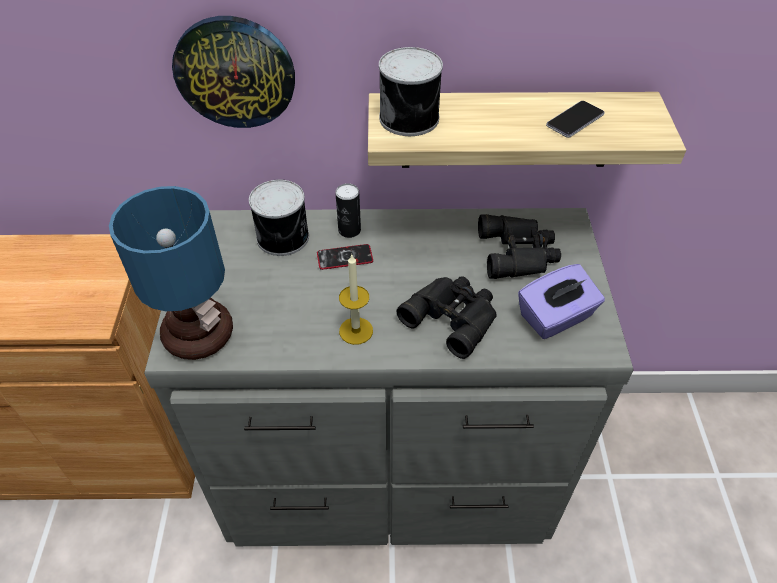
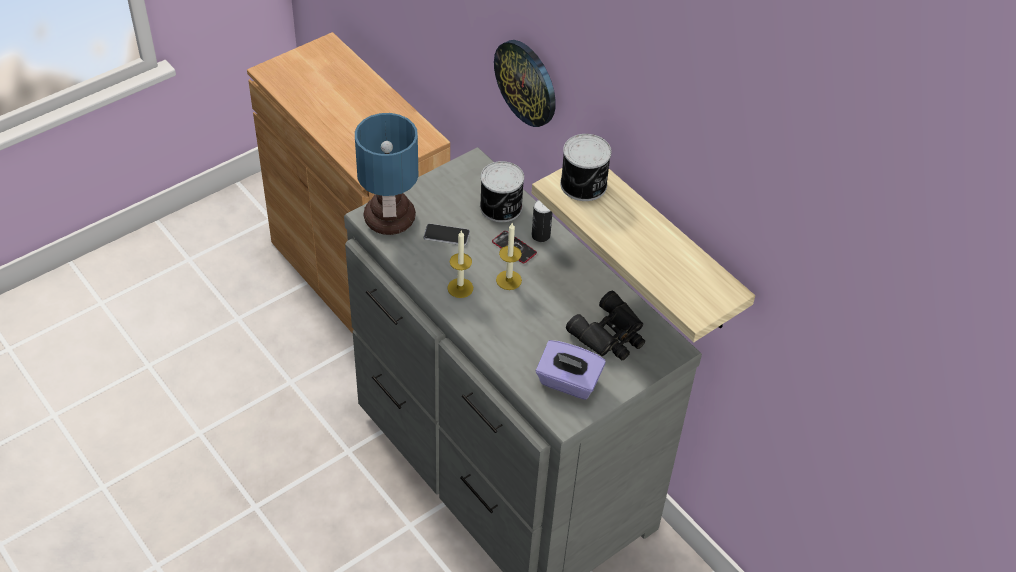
camera: 50 degrees right, 0 degrees up
black binoculars [397,276,497,359] -> none
phone [546,101,605,138] -> phone moved to [424,224,470,246]
none -> candle [496,223,522,290]

